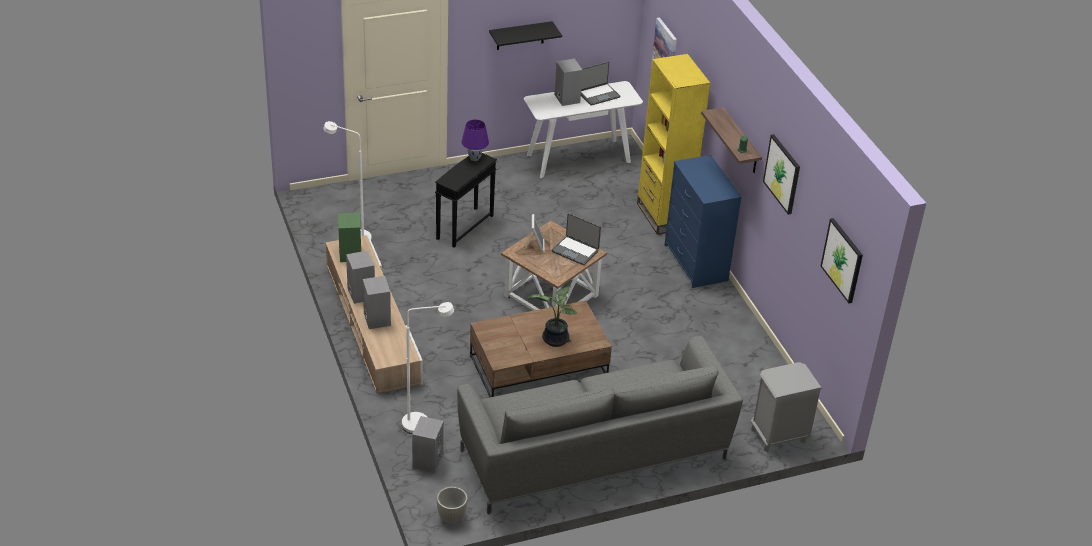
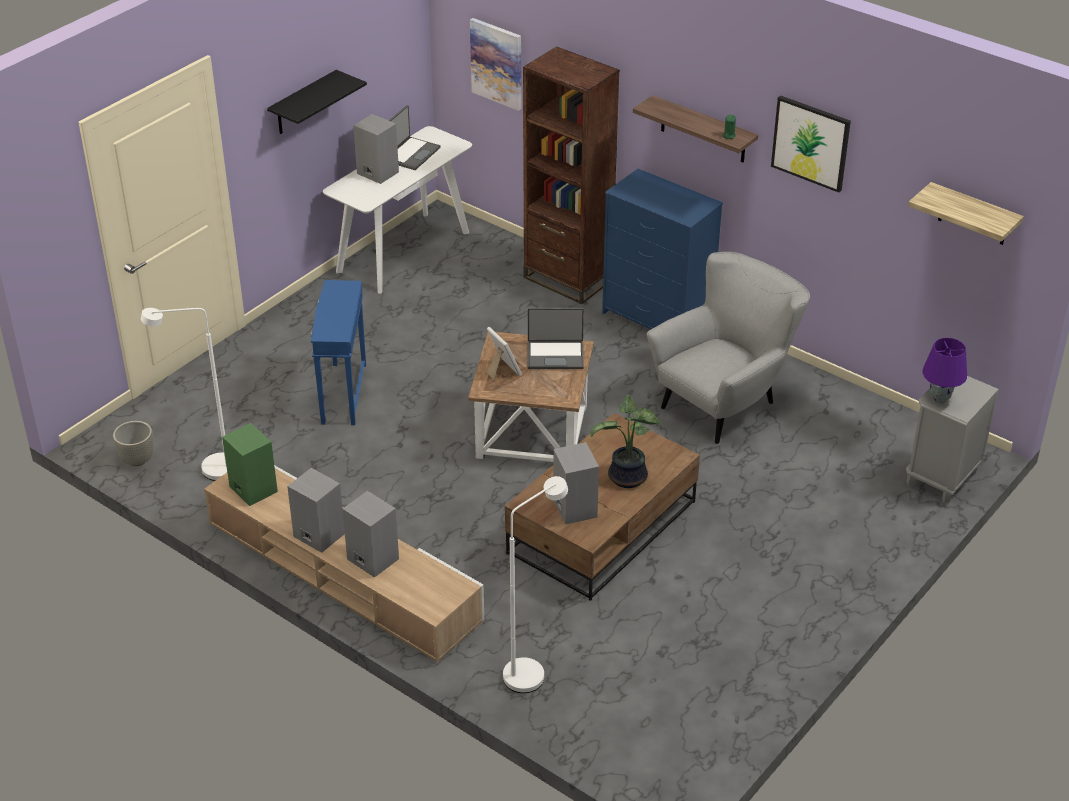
camera: 30 degrees left, 0 degrees up
grey speaker [412,416,444,473] -> grey speaker moved to [553,442,599,525]
black side table [435,153,497,248] -> blue side table [311,280,366,425]
grey planter [437,487,468,523] -> grey planter moved to [113,421,154,466]
grey sofa [457,335,743,514] -> none
purple table lamp [462,119,489,161] -> purple table lamp moved to [922,338,967,403]
yellow bookcase [637,54,710,235] -> brown bookcase [523,46,620,304]
picture [821,218,863,303] -> shelf [908,182,1024,245]
none -> grey armchair [647,252,810,444]

